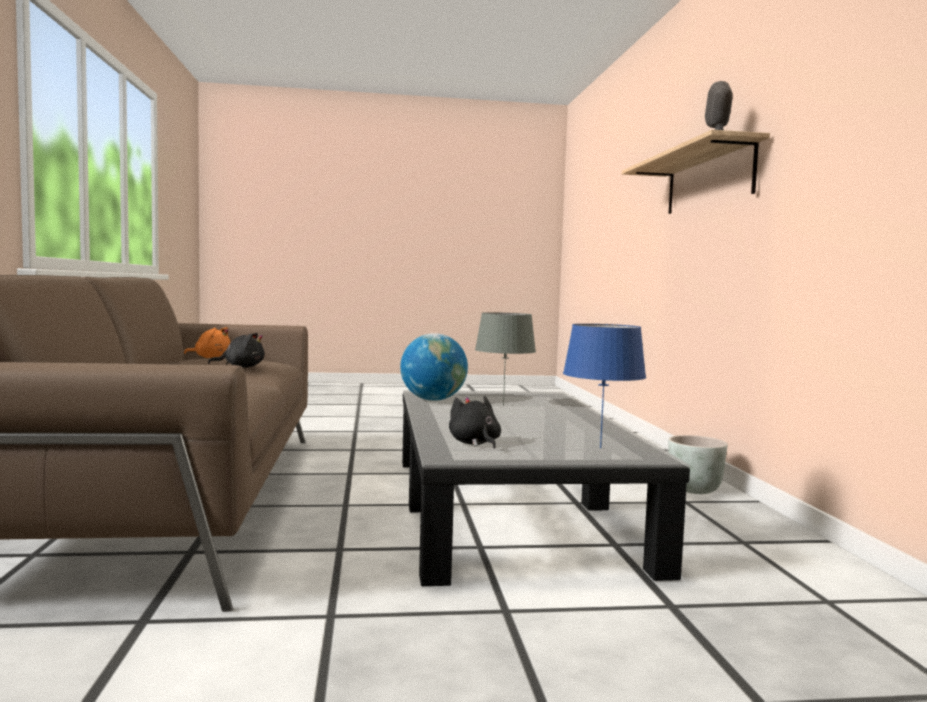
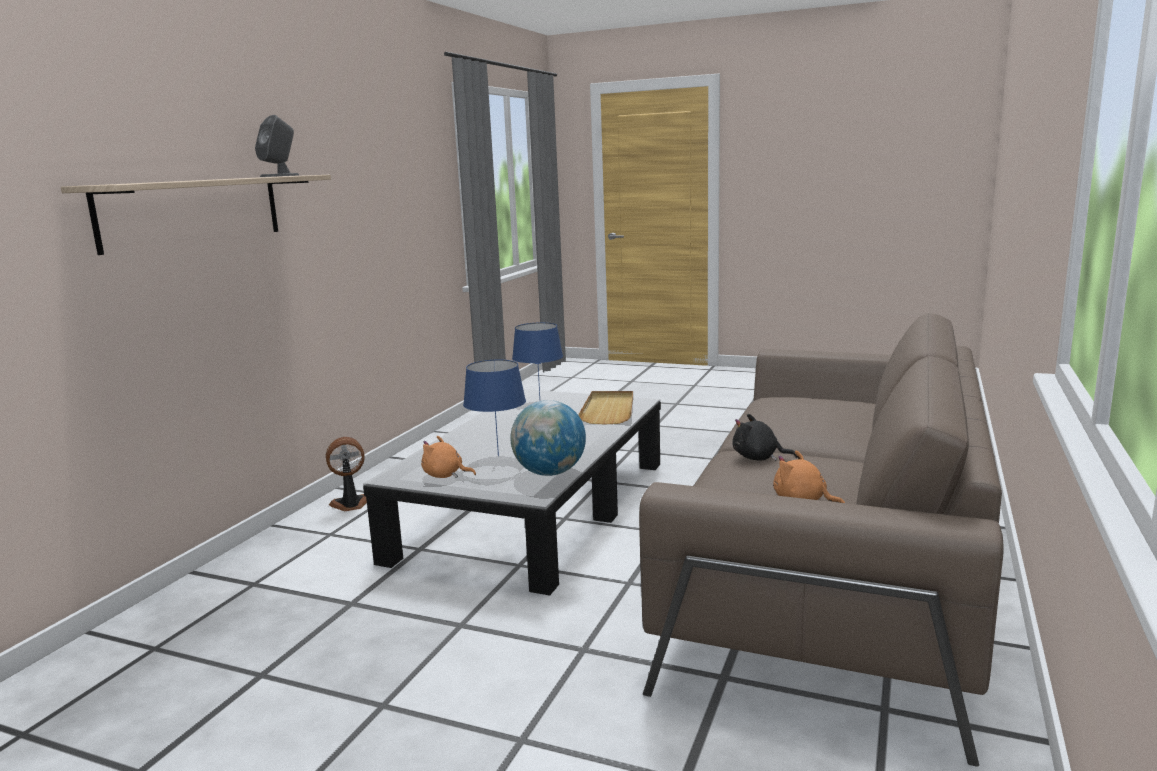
camera: 150 degrees left, 10 degrees up
black plush toy [449,396,501,449] -> beige tray [578,391,633,425]
grey table lamp [475,312,536,406] -> blue table lamp [463,360,526,456]
grey planter [668,435,728,494] -> fan [326,437,367,511]
none -> orange plush toy [421,436,476,478]

